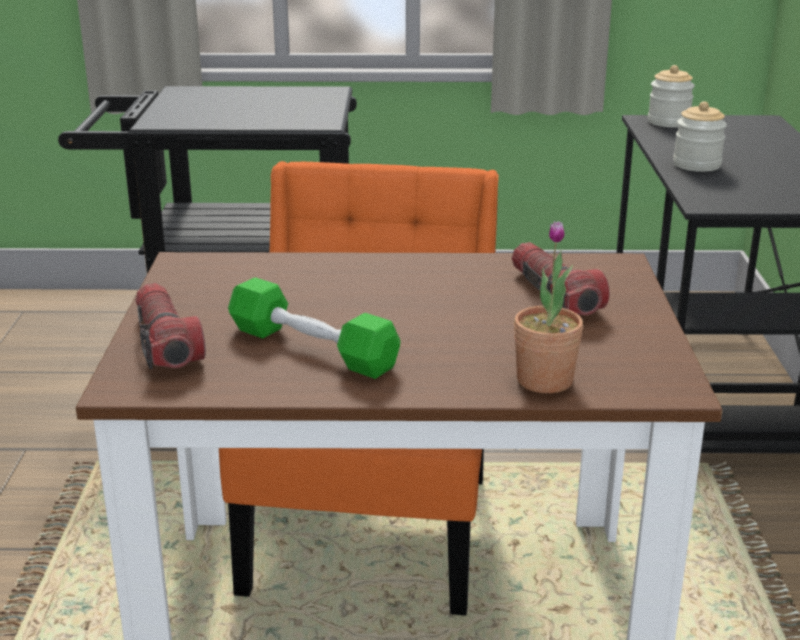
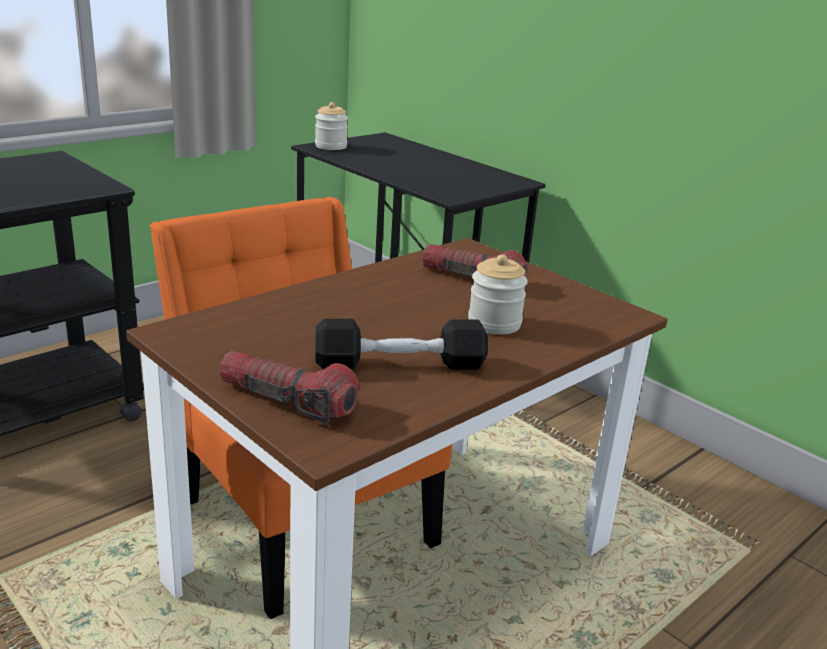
camera: 45 degrees left, 0 degrees up
green dumbbell [228,277,401,379] -> black dumbbell [315,319,488,370]
potted plant [514,221,583,393] -> none
jar [673,101,727,172] -> jar moved to [468,254,528,335]

